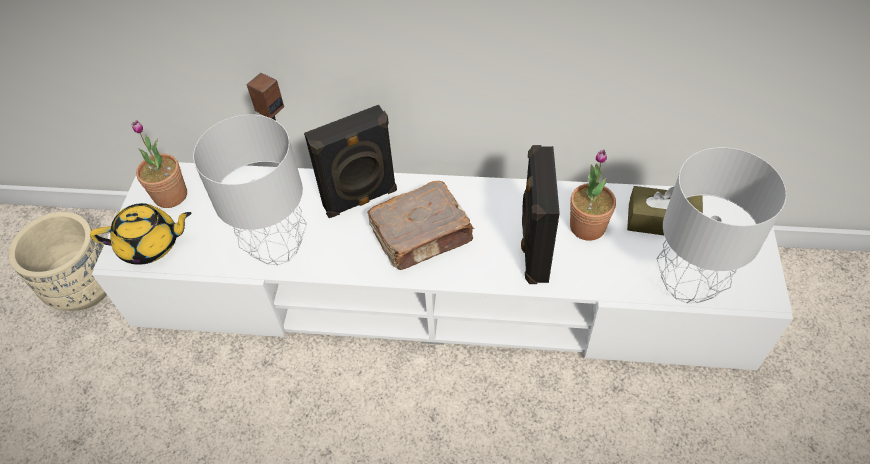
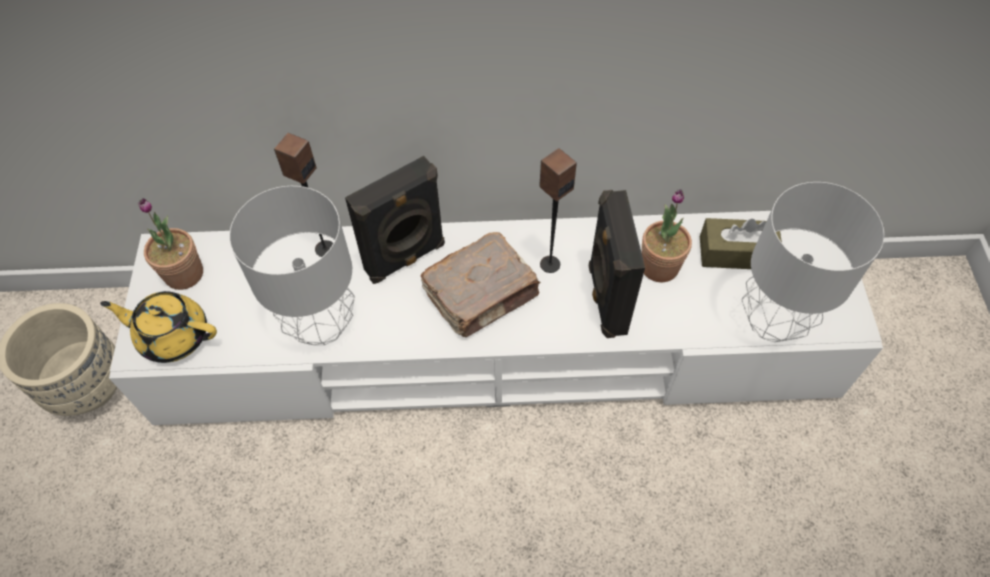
camera: 10 degrees left, 5 degrees up
yellow teapot [90,203,192,265] -> yellow teapot turned 150 degrees counterclockwise [100,291,217,363]
none -> speaker [539,148,577,273]

